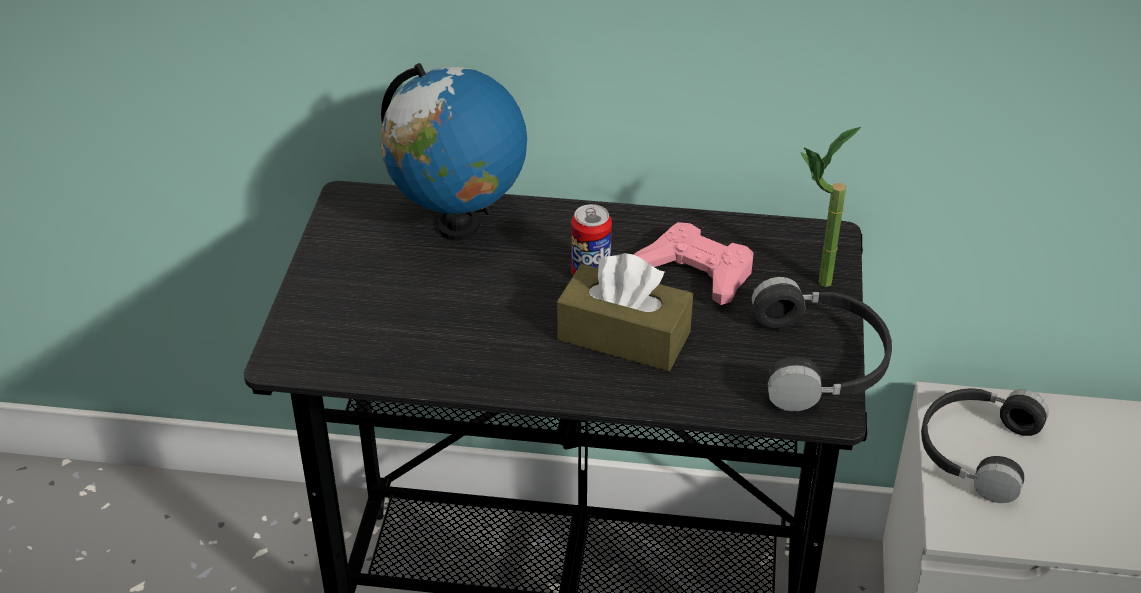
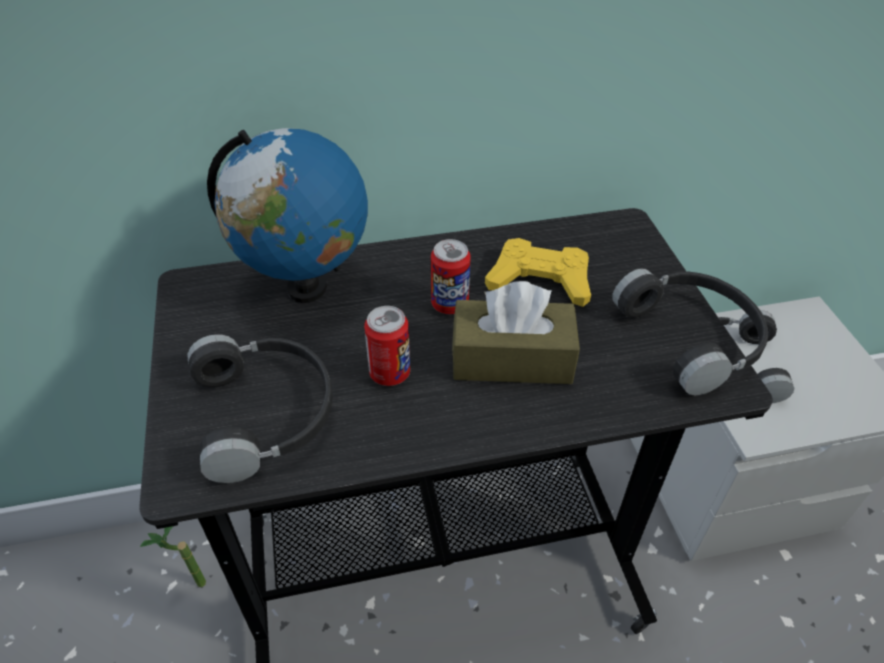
camera: 20 degrees left, 5 degrees up
pink game controller [634,222,754,305] -> yellow game controller [485,238,591,307]
potted plant [800,127,861,287] -> potted plant moved to [140,526,206,587]
none -> black headphones [187,334,333,483]
none -> can [364,306,410,386]

